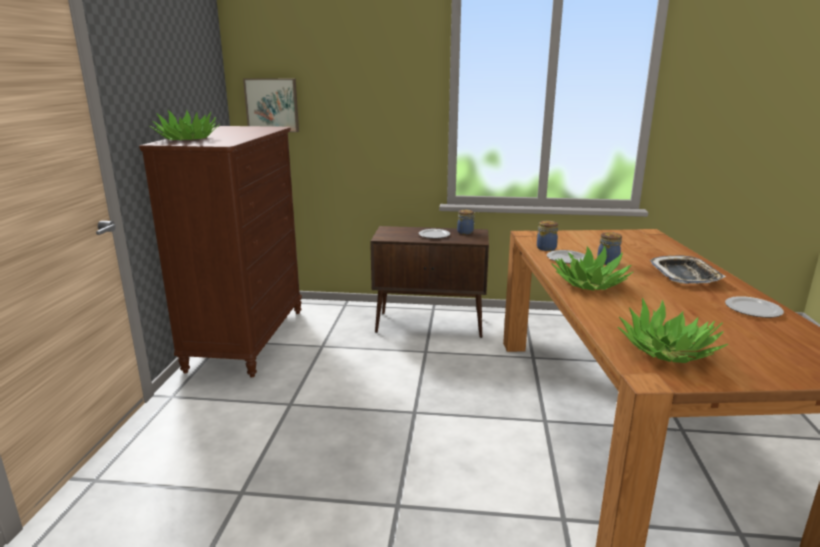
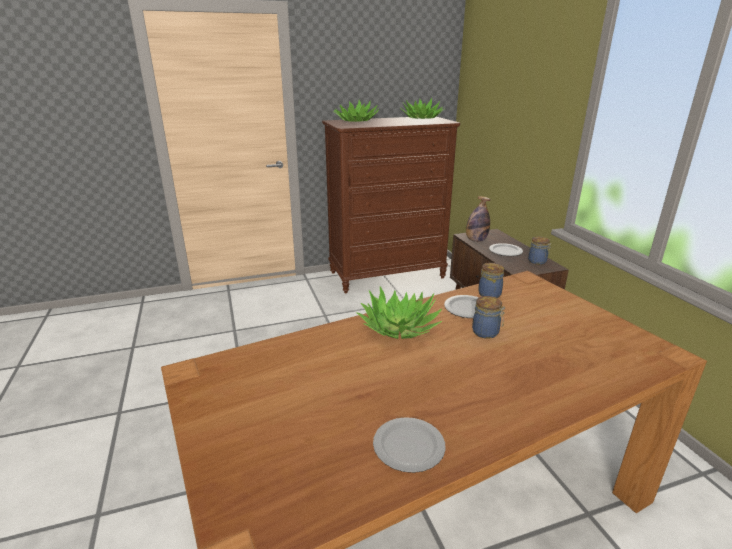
camera: 65 degrees right, 5 degrees up
picture [243,78,299,132] -> none
potted plant [617,298,728,363] -> potted plant moved to [401,98,444,119]
tray [650,256,726,284] -> none
none -> bottle [466,196,491,242]

